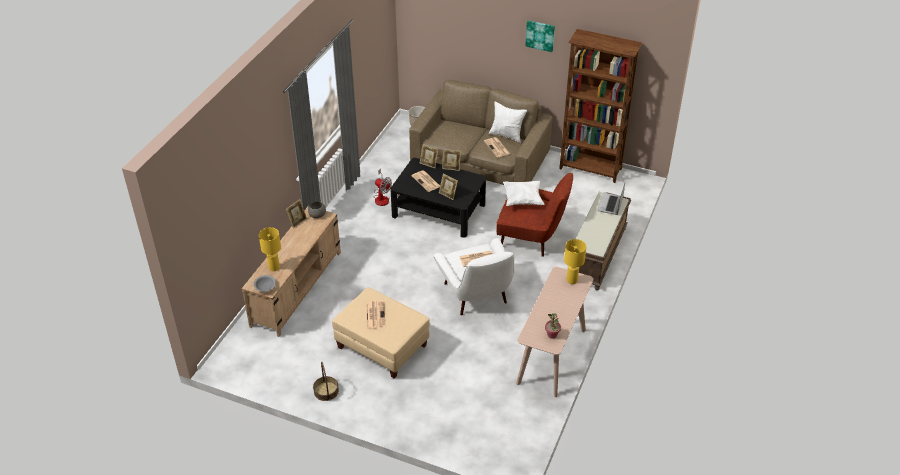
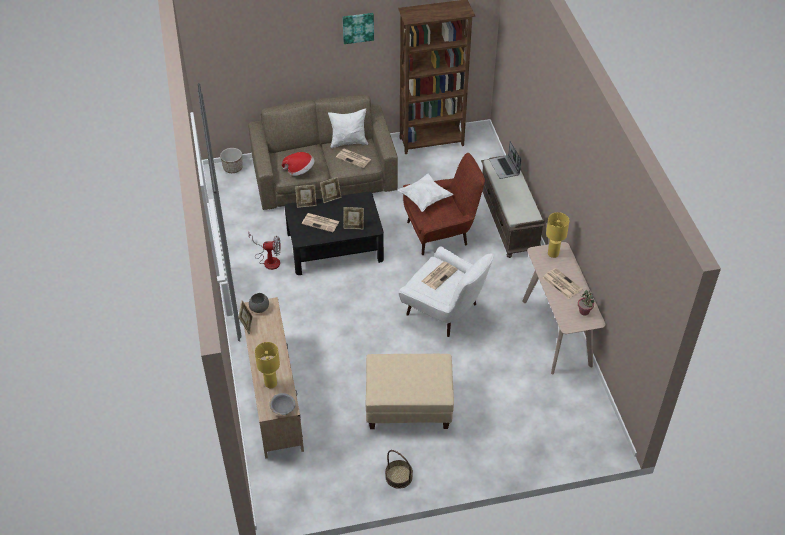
camera: 35 degrees left, 5 degrees up
newspaper [366,301,385,329] -> newspaper moved to [543,268,582,299]
none -> hat [282,152,314,176]

